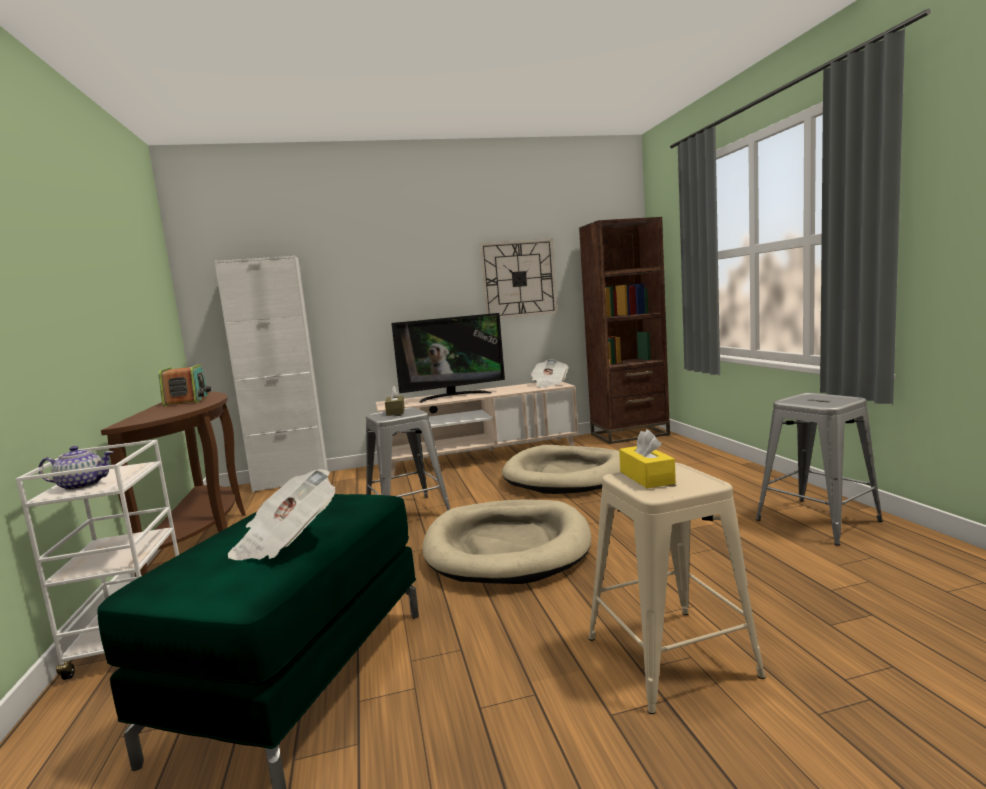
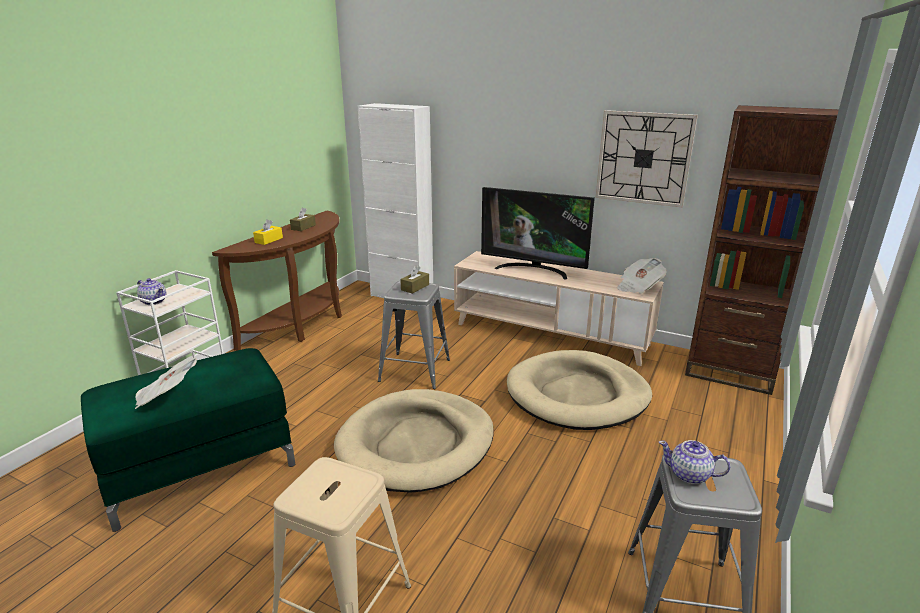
camera: 40 degrees right, 15 degrees up
radio [159,364,211,407] -> brown tissue box [290,208,316,231]
yellow tissue box [619,429,676,488] -> yellow tissue box moved to [253,219,283,245]
none -> teapot [659,440,730,484]

